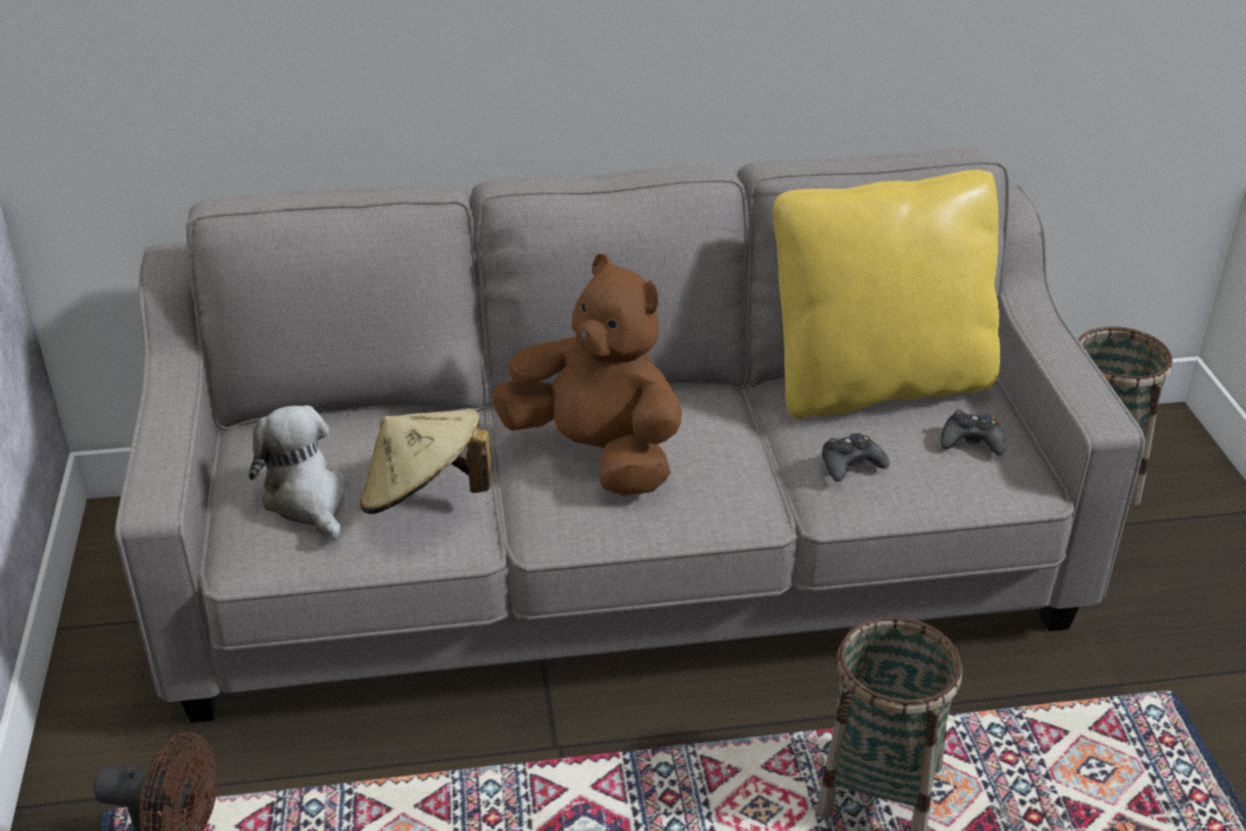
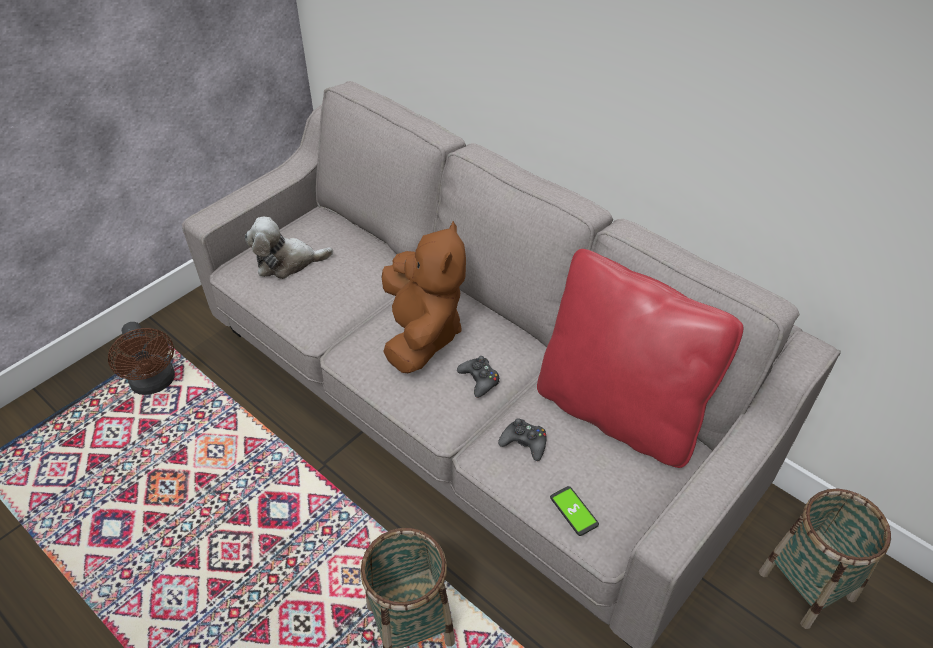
camera: 50 degrees right, 10 degrees up
plush toy [249,405,348,541] -> plush toy turned 120 degrees counterclockwise [245,217,333,279]
beige hat [360,409,491,514] -> none
yellow pillow [773,170,1000,419] -> red pillow [537,249,743,468]
black game controller [940,410,1005,456] -> black game controller moved to [457,356,500,398]
none -> phone [550,486,599,536]

